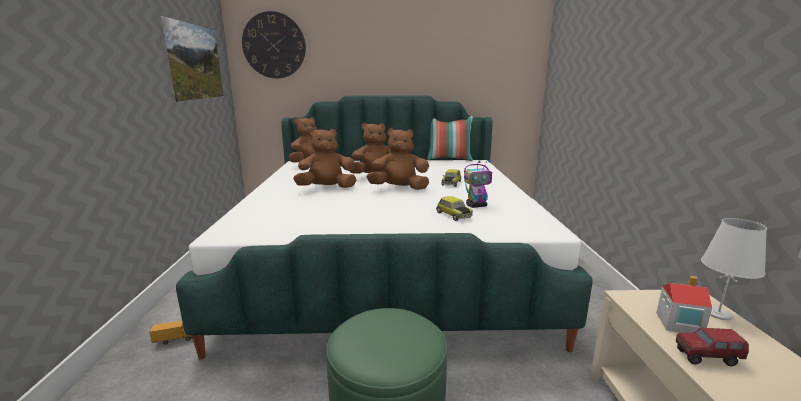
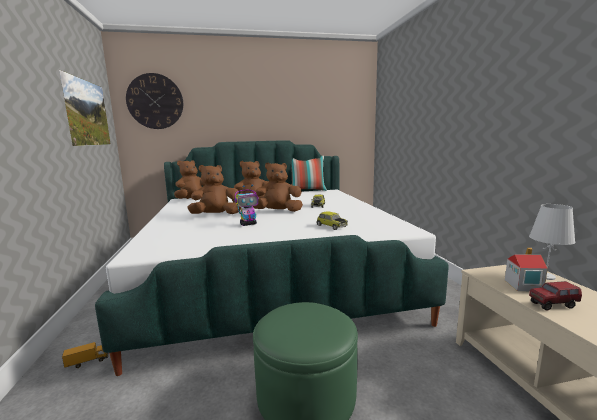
camera: 10 degrees left, 5 degrees down
toy robot [464,160,492,208] -> toy robot moved to [235,185,259,226]

